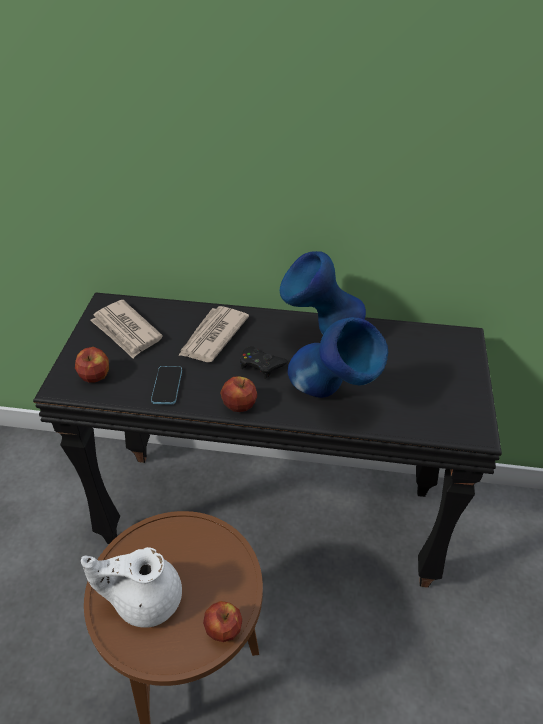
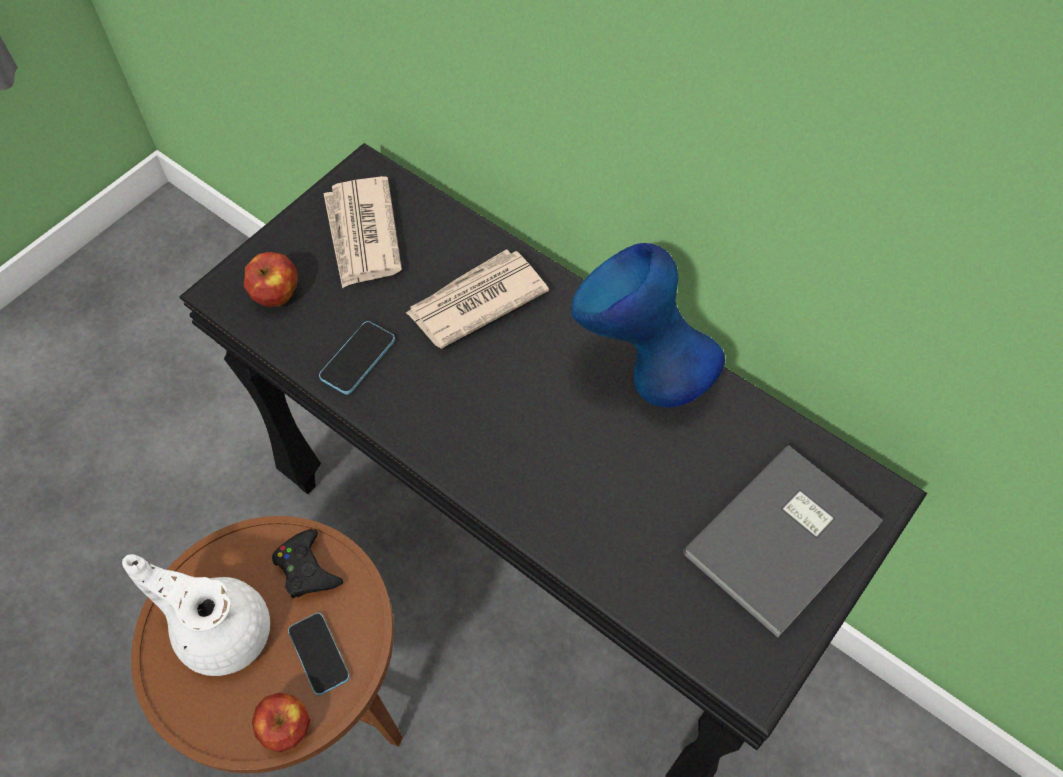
camera: 30 degrees right, 15 degrees up
apple [220,376,257,412] -> none
black game controller [240,346,288,379] -> black game controller moved to [272,529,343,598]
blue vase [288,317,388,398] -> none
none -> phone [288,613,350,695]
none -> grey book [682,445,883,638]

